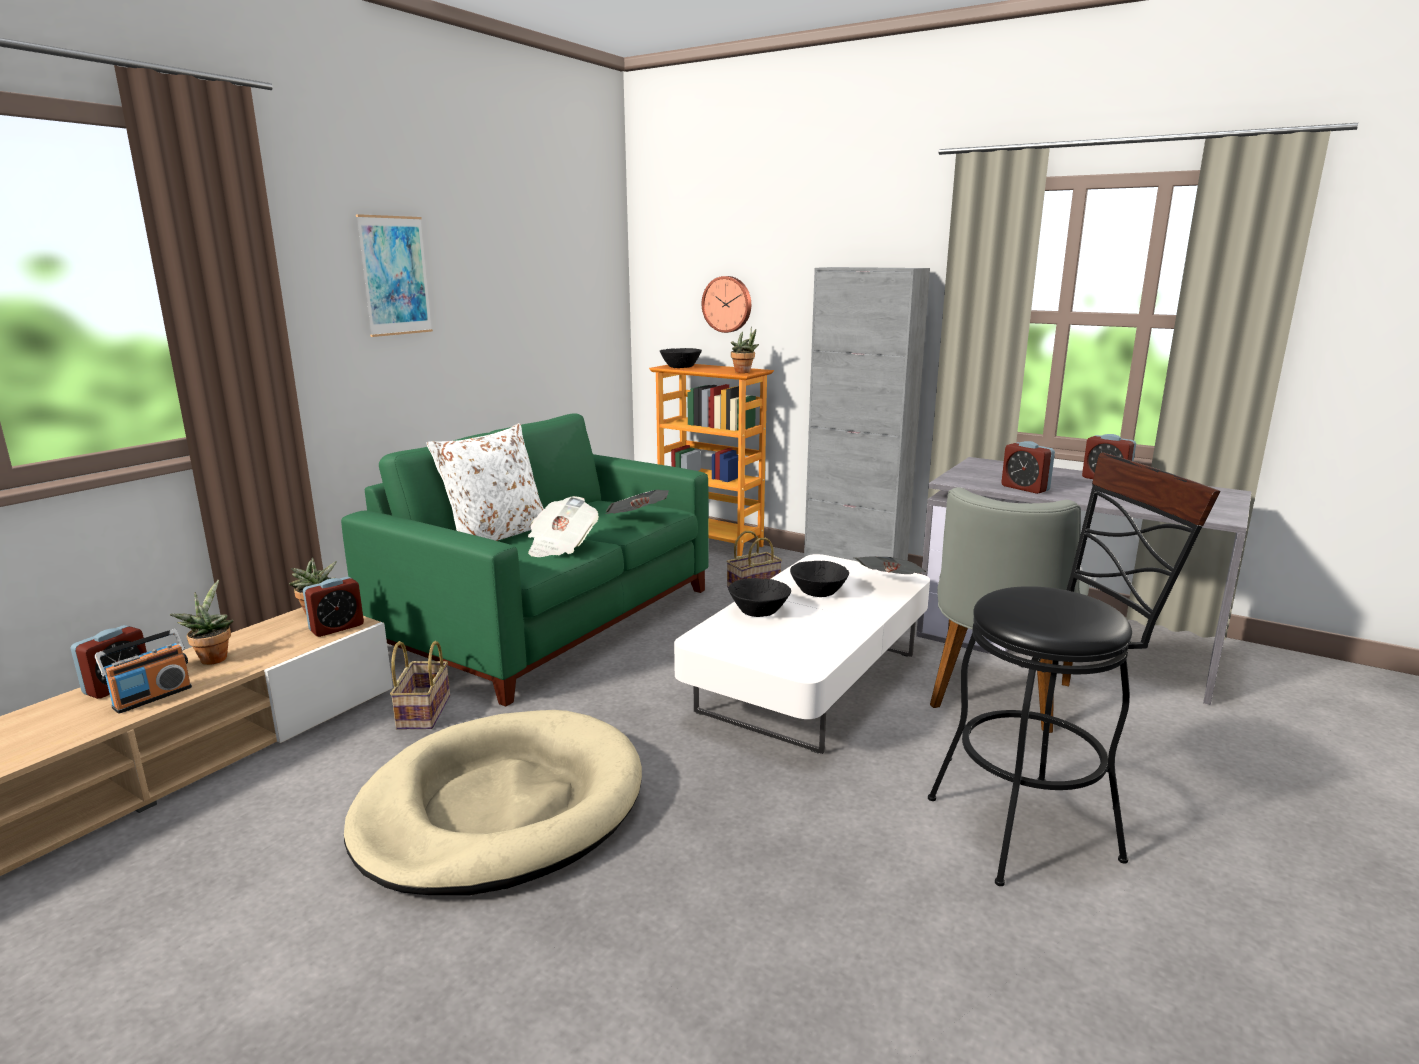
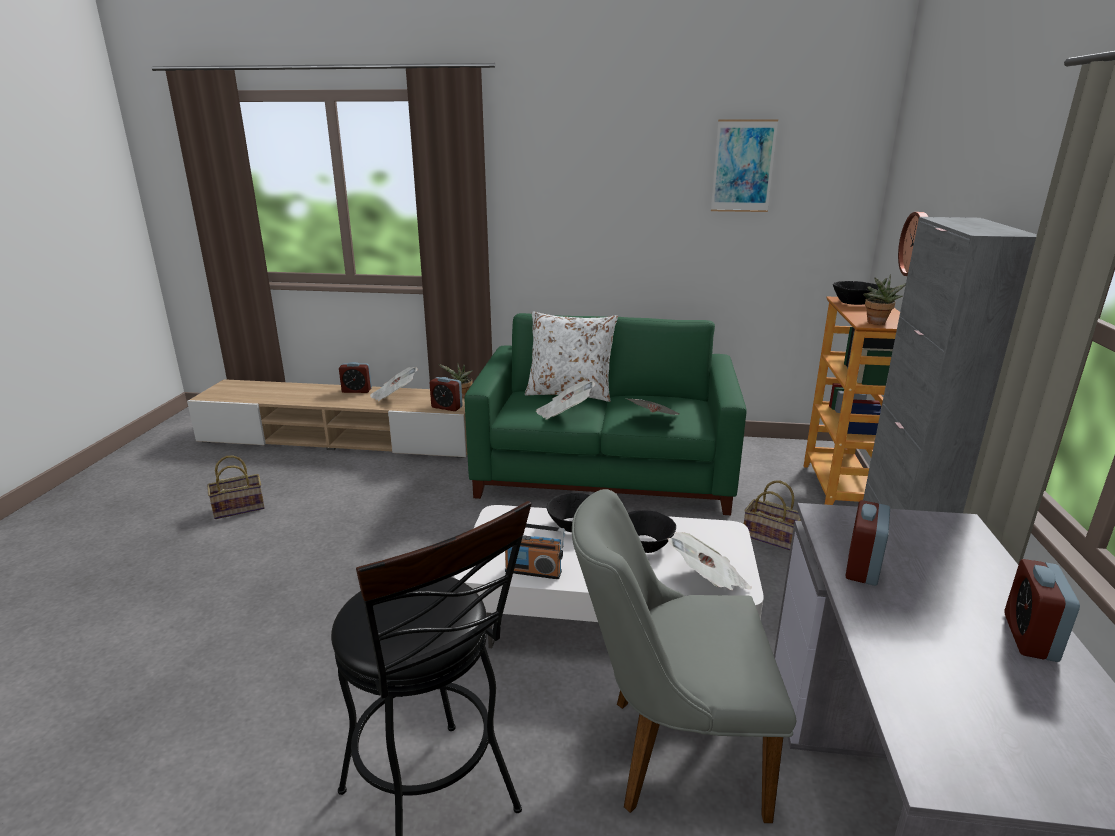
camera: 65 degrees right, 5 degrees up
radio [95,629,192,714] -> radio moved to [505,524,565,579]
potted plant [169,580,233,665] -> newspaper [370,367,418,401]
beige dog bed [344,710,642,895] -> none
picture [356,214,433,337] -> picture moved to [711,120,778,212]
basket [390,641,450,730] -> basket moved to [207,455,265,519]

